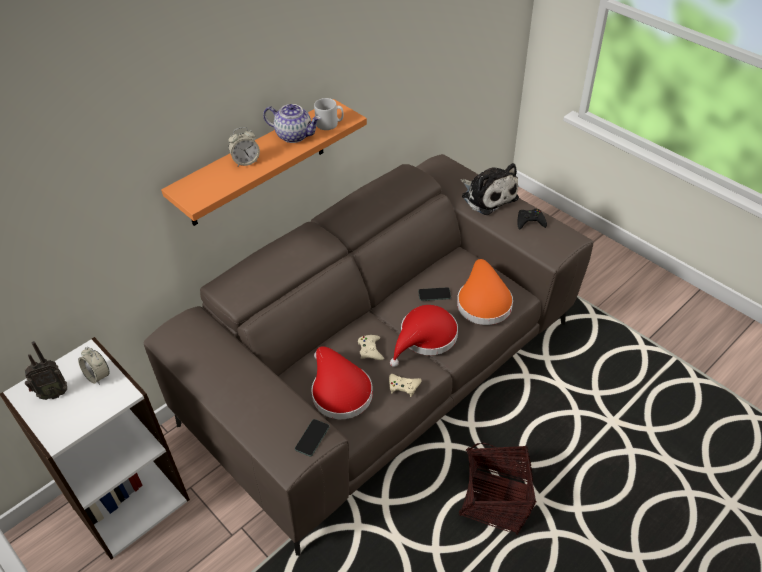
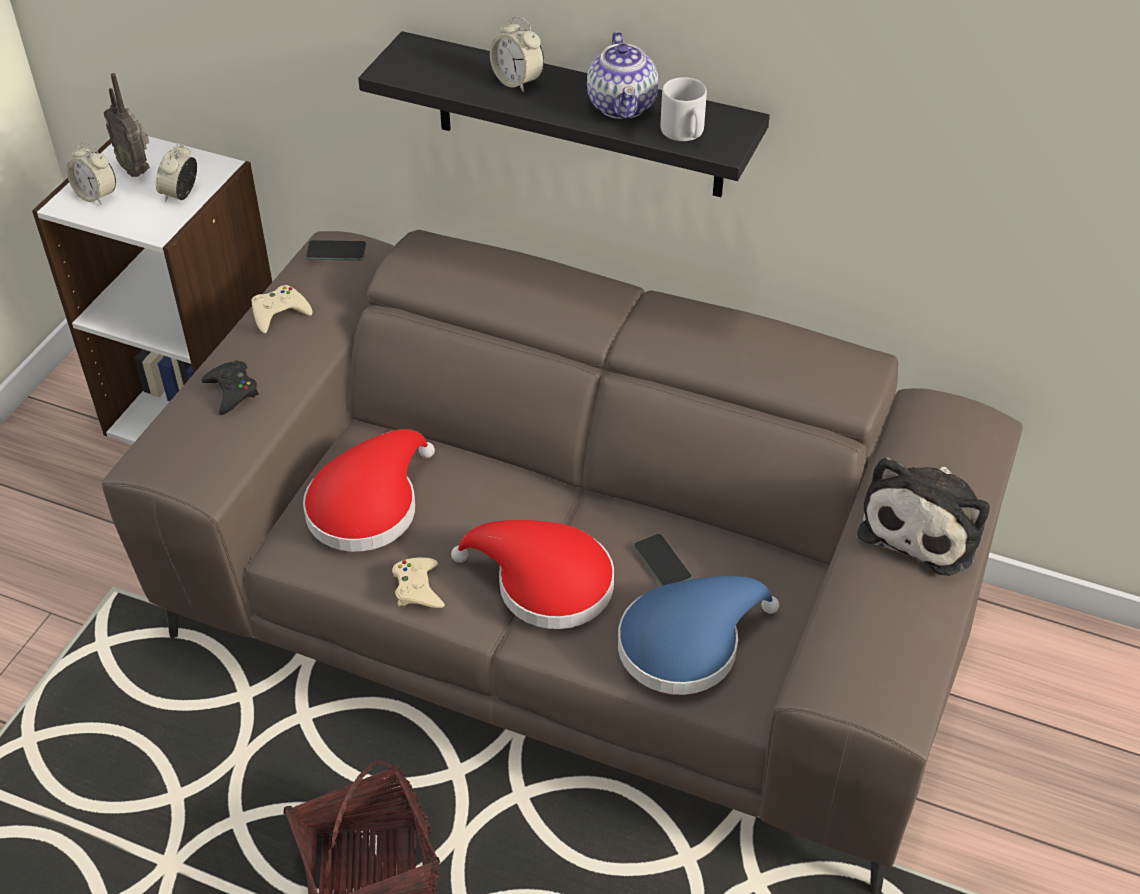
camera: 65 degrees right, 0 degrees up
orange shelf [161,99,367,226] -> black shelf [358,31,770,197]
phone [295,419,330,457] -> phone moved to [305,240,367,261]
beige game controller [358,335,384,360] -> beige game controller moved to [251,285,312,334]
orange hat [457,259,513,325] -> blue hat [618,576,779,695]
black game controller [517,209,547,229] -> black game controller moved to [202,360,259,415]
none -> alarm clock [67,142,116,205]

